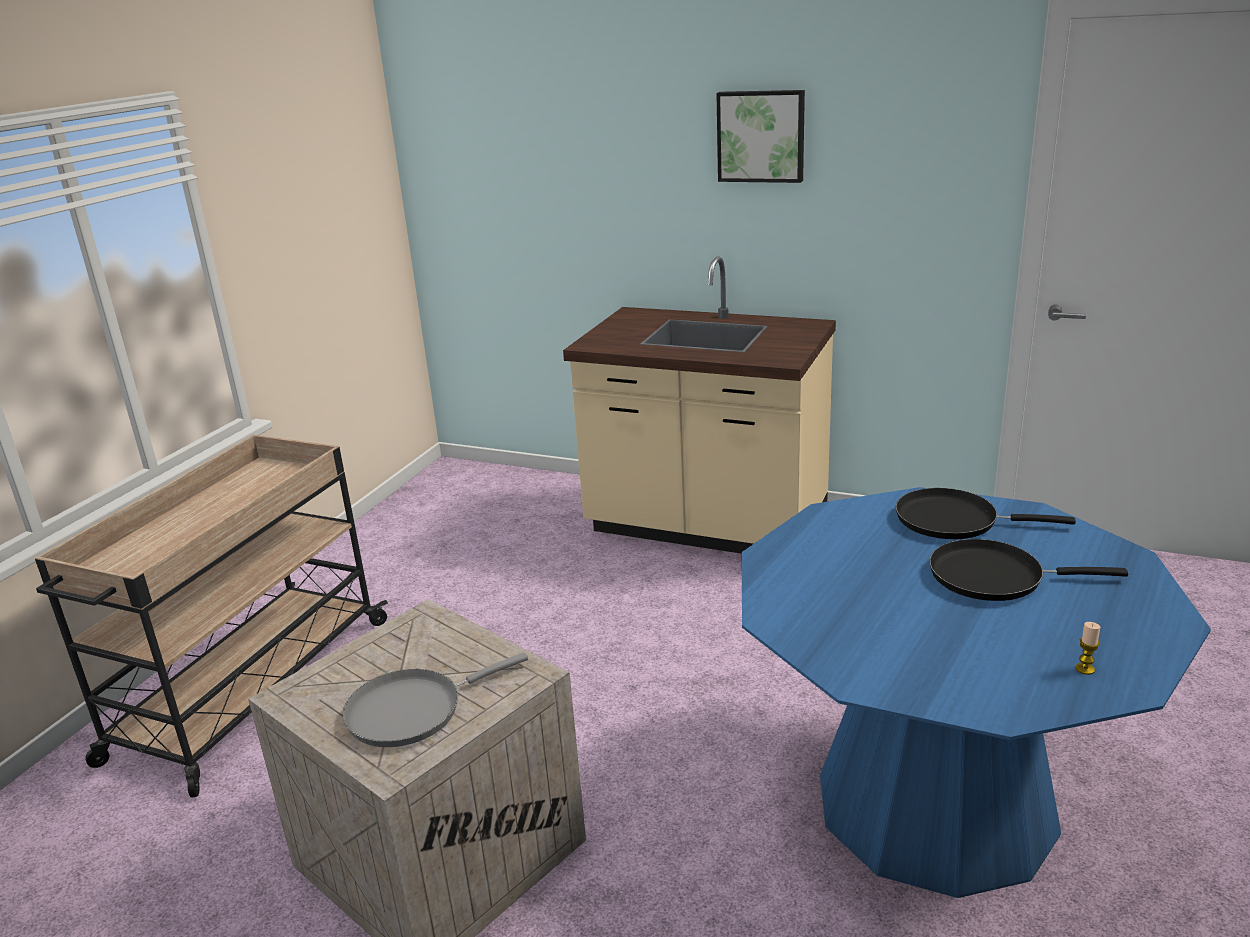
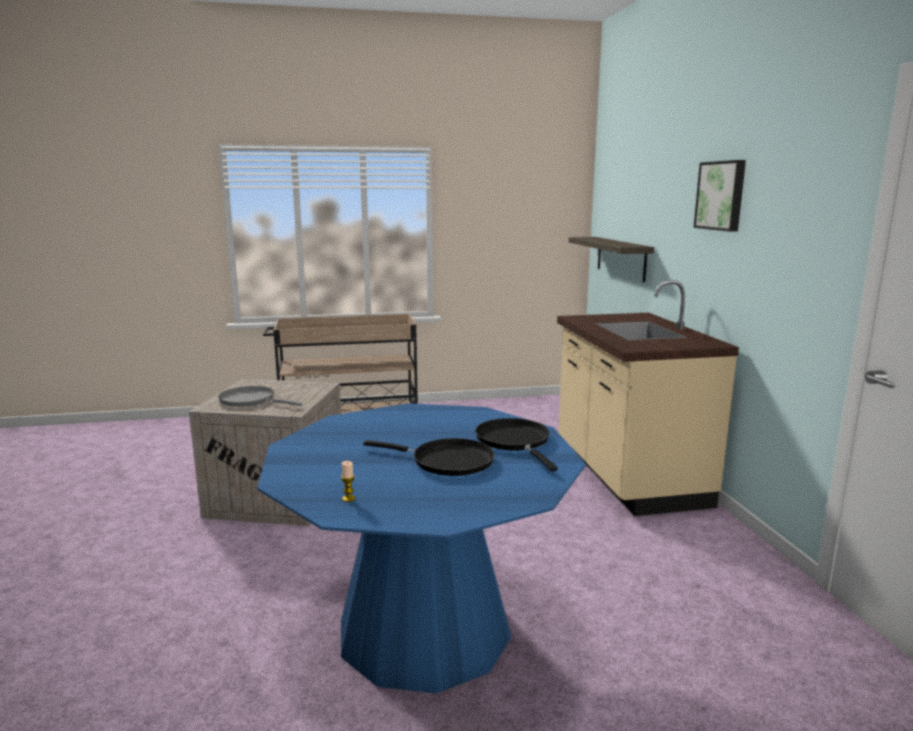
camera: 55 degrees right, 10 degrees down
black frying pan [929,539,1128,601] -> black frying pan turned 135 degrees clockwise [363,438,495,476]
none -> shelf [569,237,654,282]

